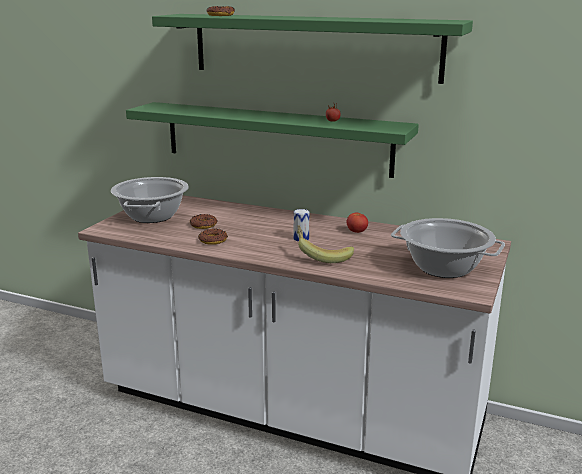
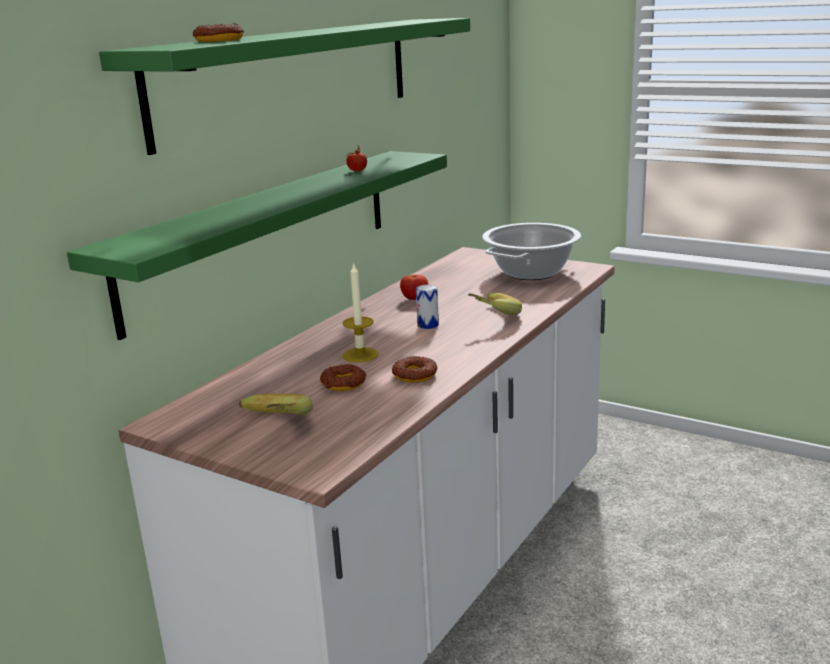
camera: 80 degrees left, 0 degrees up
cooking pot [111,177,189,223] -> banana [239,394,313,415]
none -> candle [343,262,379,362]

